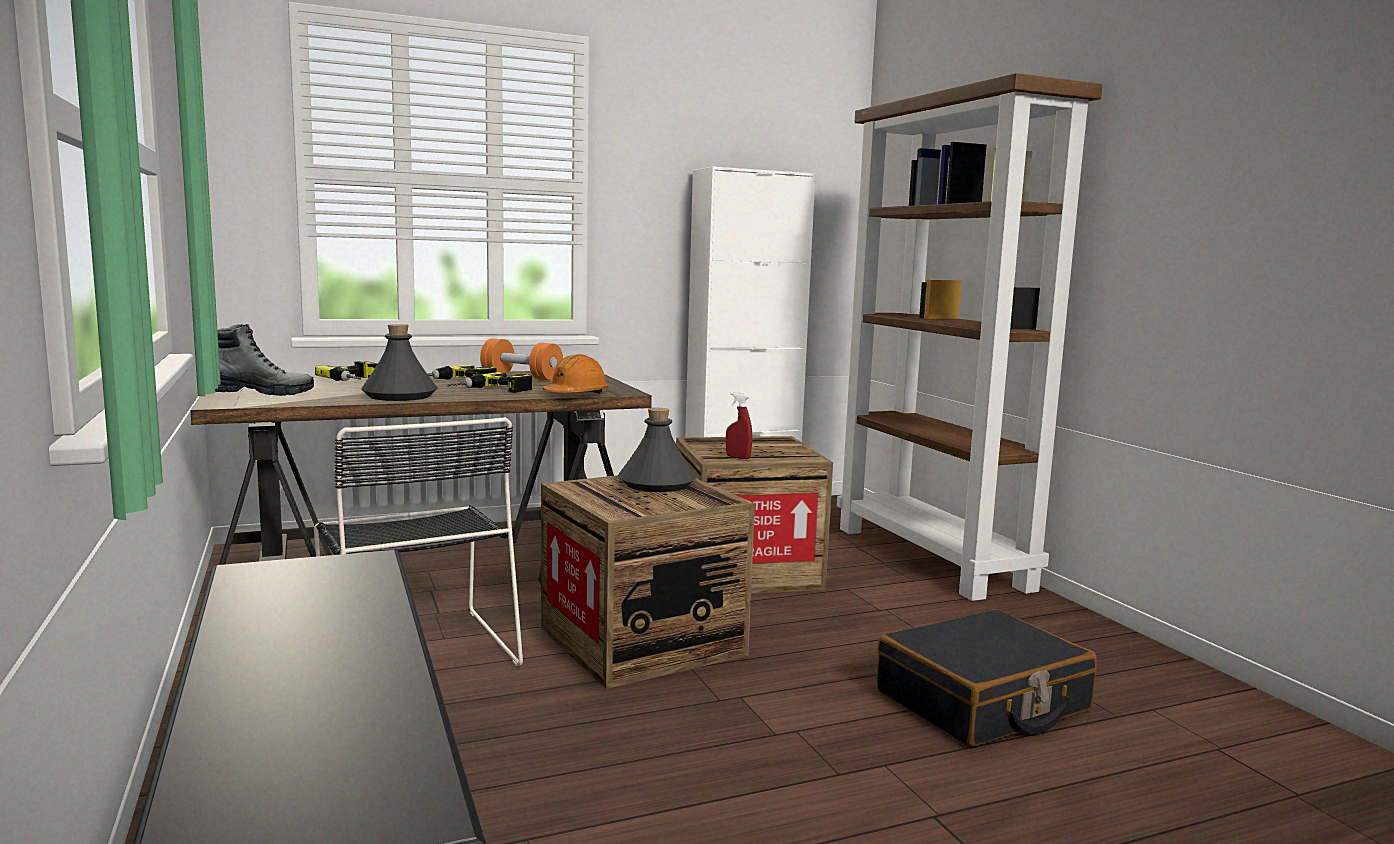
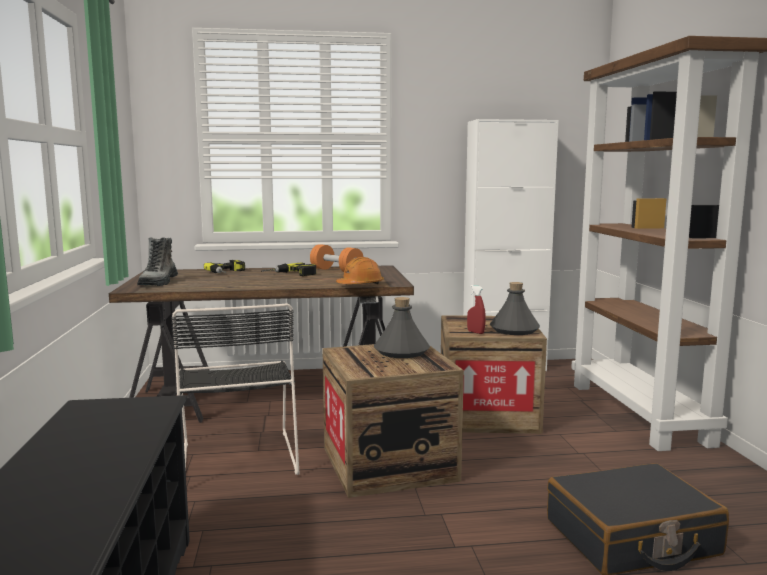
camera: 15 degrees right, 0 degrees up
boot [215,324,314,396] -> boot turned 105 degrees clockwise [137,237,178,286]
grey bottle [361,324,438,401] -> grey bottle moved to [490,282,540,335]
power drill [447,372,532,393] -> none

